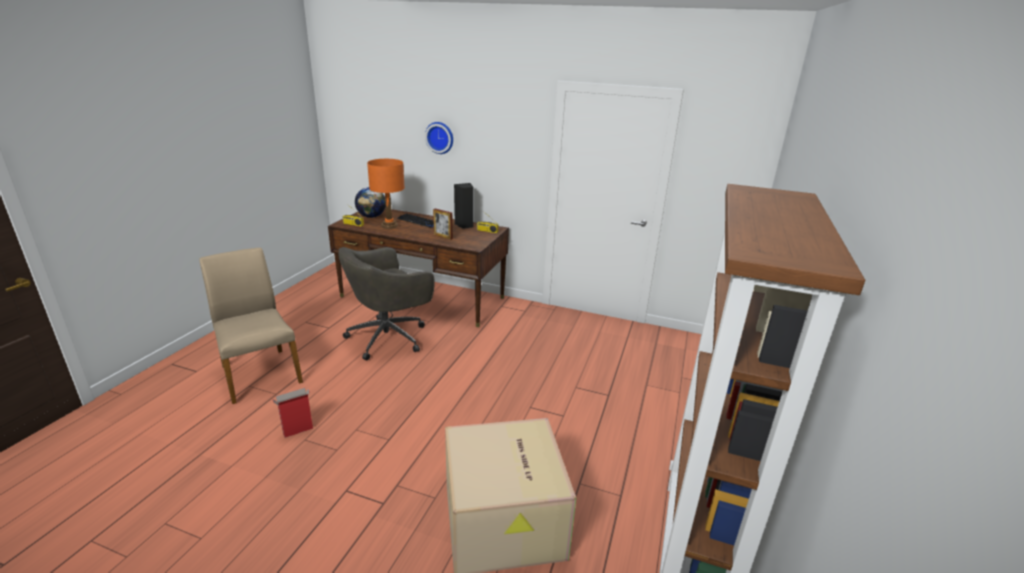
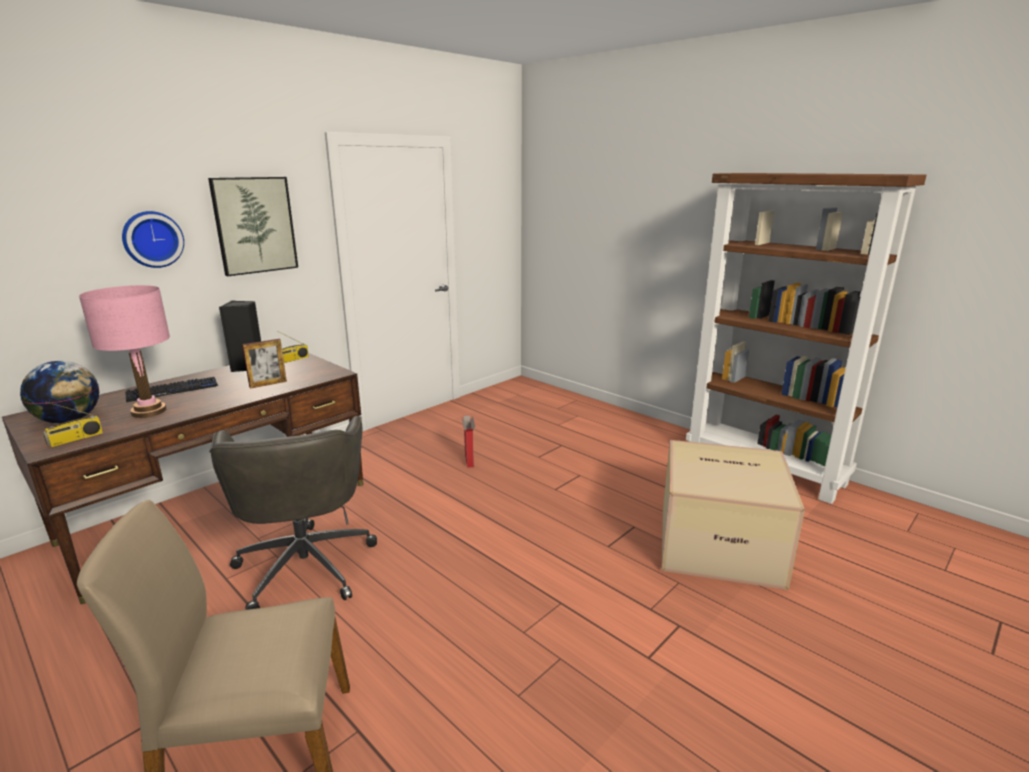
camera: 65 degrees left, 5 degrees down
cardboard box [272,388,313,438] -> cardboard box moved to [462,415,475,468]
orange table lamp [367,159,405,229] -> pink table lamp [79,285,170,418]
none -> picture [208,177,298,276]

